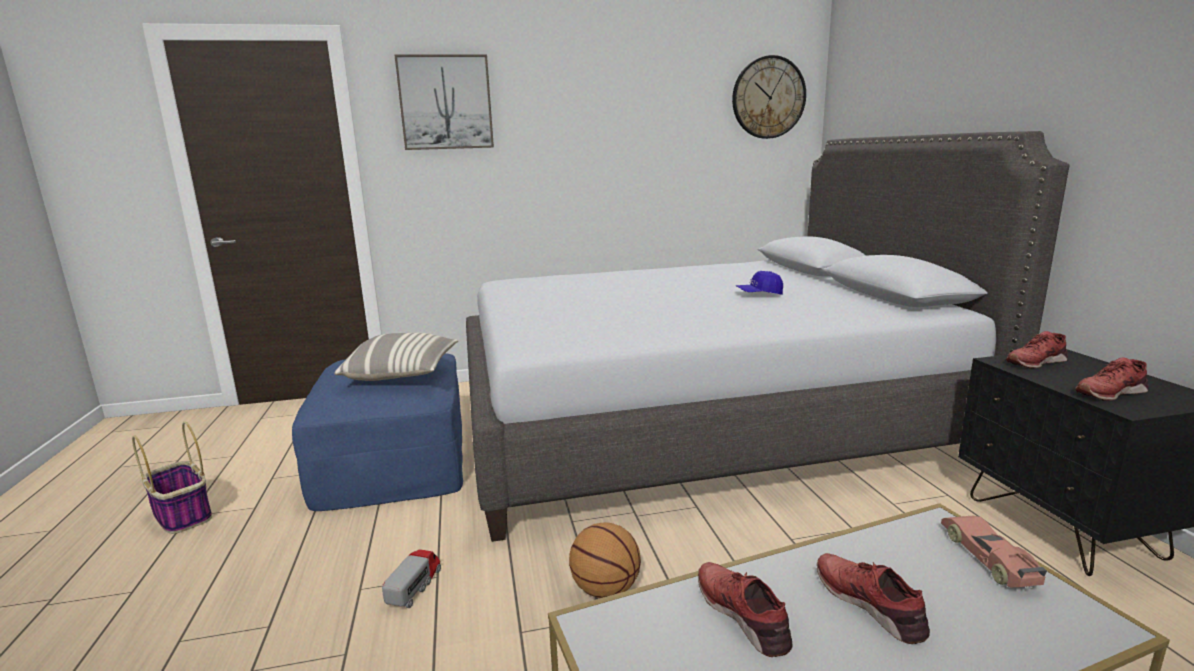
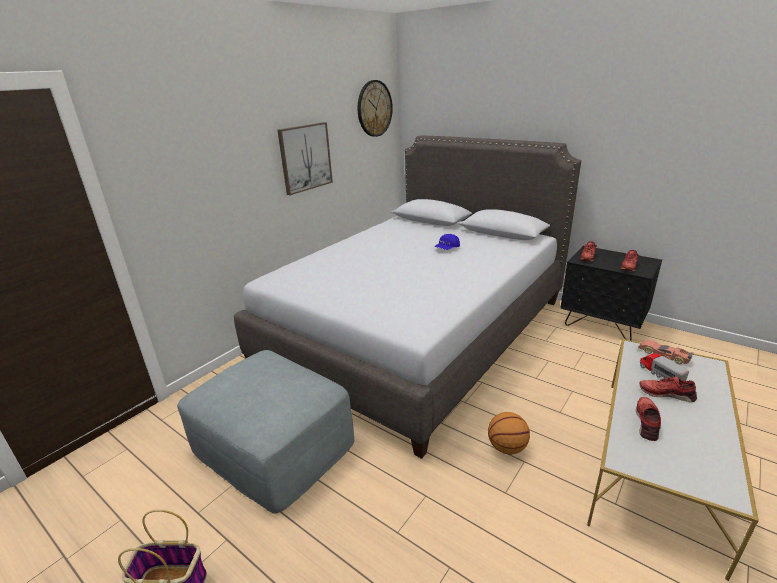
camera: 40 degrees left, 10 degrees up
blue ottoman [292,353,463,511] -> grey ottoman [177,350,354,513]
pillow [334,333,458,381] -> none
toy truck [382,549,441,608] -> toy truck moved to [640,353,689,381]
picture [395,55,494,150] -> picture moved to [277,122,333,195]
red shoe [698,562,792,657] -> red shoe turned 90 degrees clockwise [636,397,661,441]

